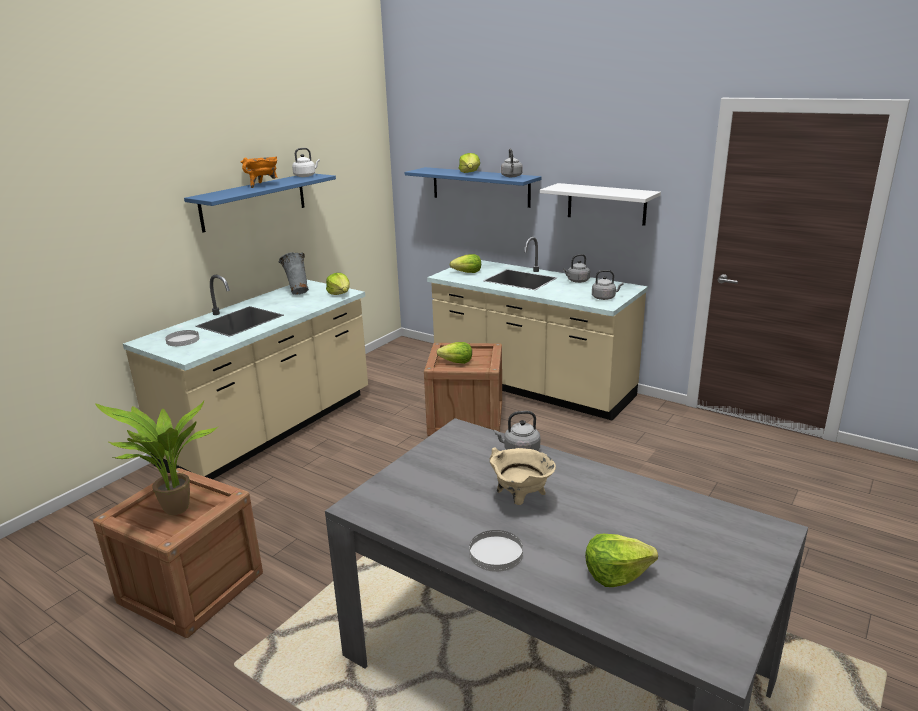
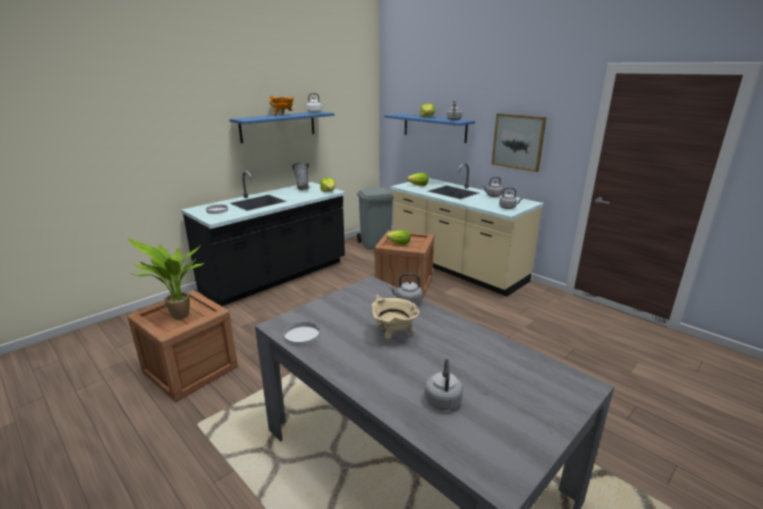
camera: 10 degrees right, 0 degrees up
beige counter [123,275,368,479] -> black counter [181,171,346,306]
white plate [469,530,523,572] -> white plate moved to [283,322,320,347]
white shelf [540,183,661,226] -> picture [492,113,547,172]
lettuce [585,534,658,587] -> grey kettle [425,359,463,410]
none -> grey trash can [357,187,393,249]

